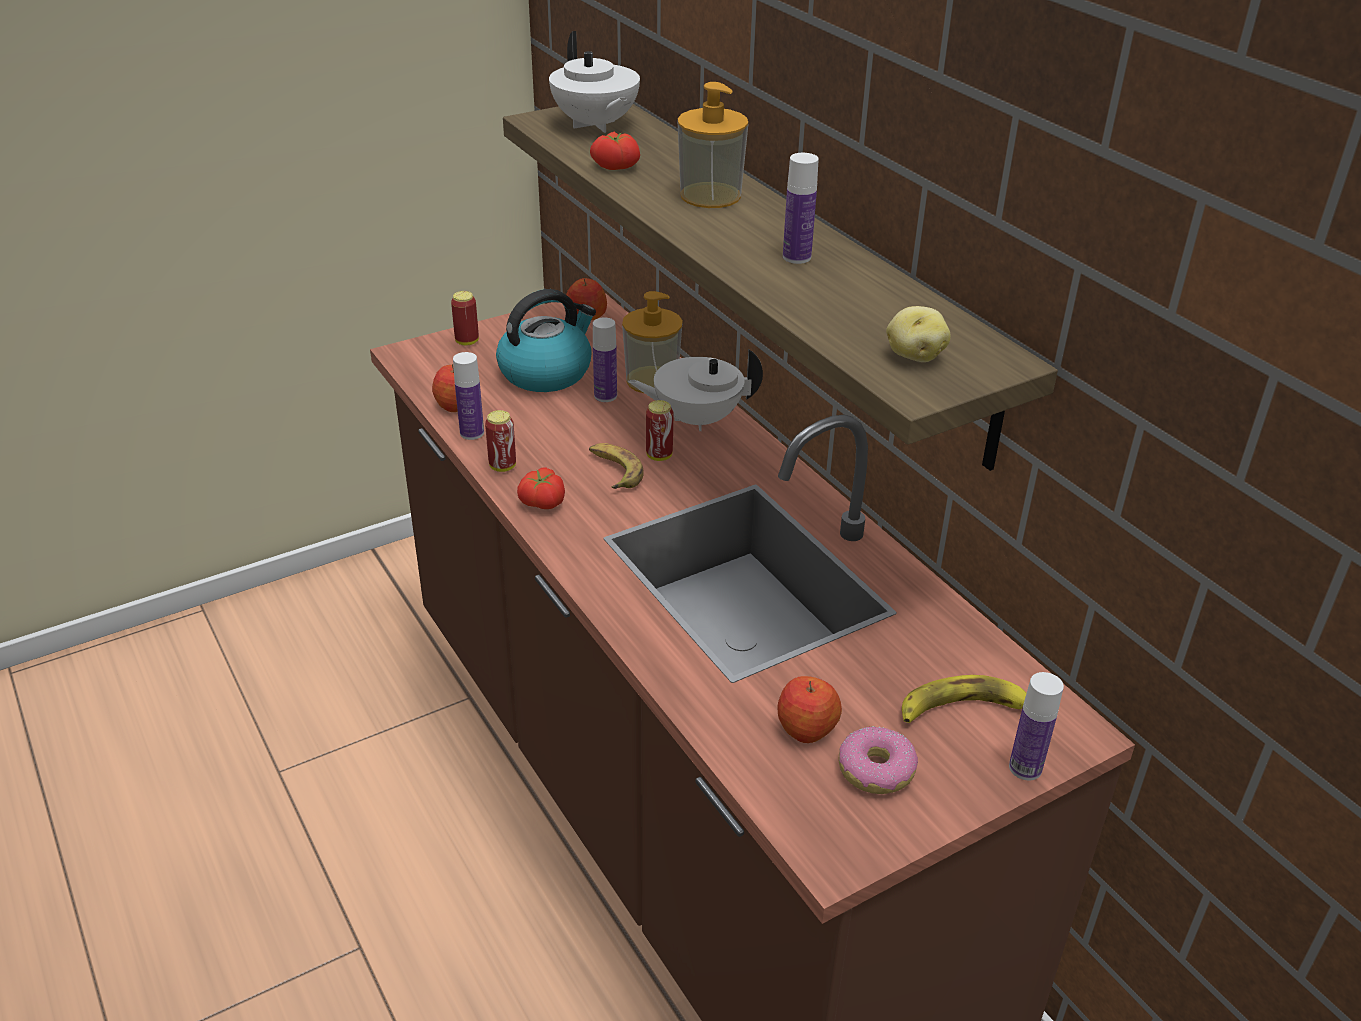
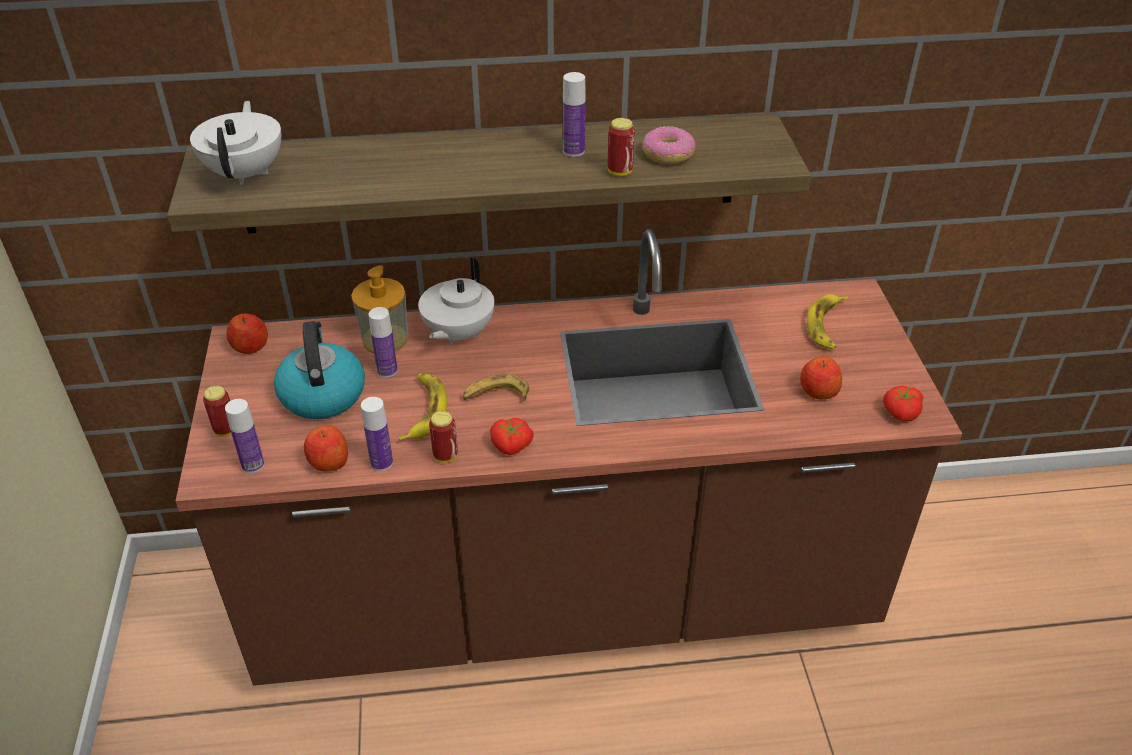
camera: 65 degrees left, 5 degrees up
white teapot [549,31,640,133] -> white teapot turned 90 degrees counterclockwise [190,101,281,185]
tomato [590,132,640,170] -> tomato moved to [883,386,923,421]
can [646,400,673,461] -> can moved to [608,118,635,176]
soap dispenser [677,82,748,208] -> none
donut [838,726,918,794] -> donut moved to [643,126,696,164]
potato [886,306,951,362] -> none
bottle [1009,672,1064,780] -> bottle moved to [225,399,265,473]
none -> banana [399,373,447,440]

